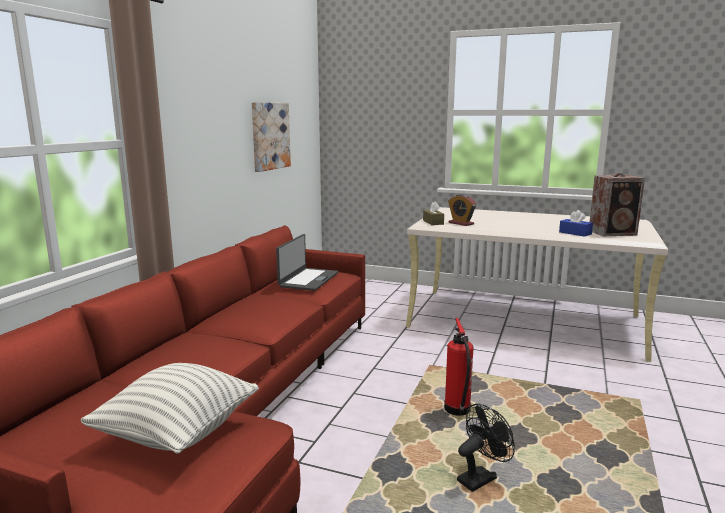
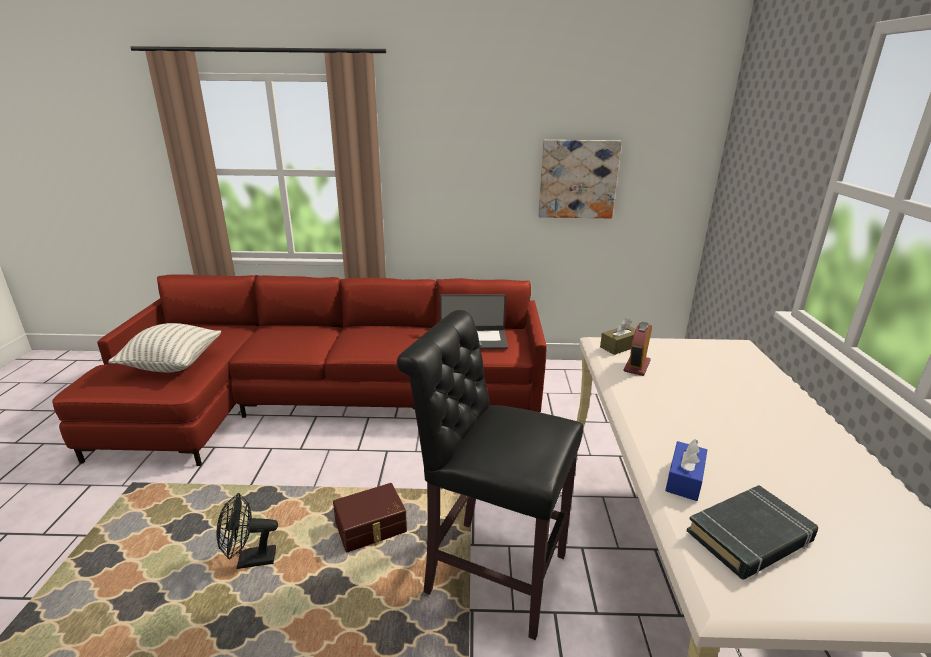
camera: 70 degrees right, 10 degrees up
fire extinguisher [444,318,474,416] -> brown storage box [333,483,407,552]
black fan [457,404,515,492] -> black fan turned 135 degrees clockwise [217,493,278,569]
speaker [590,173,645,236] -> black book [687,485,818,579]
none -> black stool [397,310,583,640]

